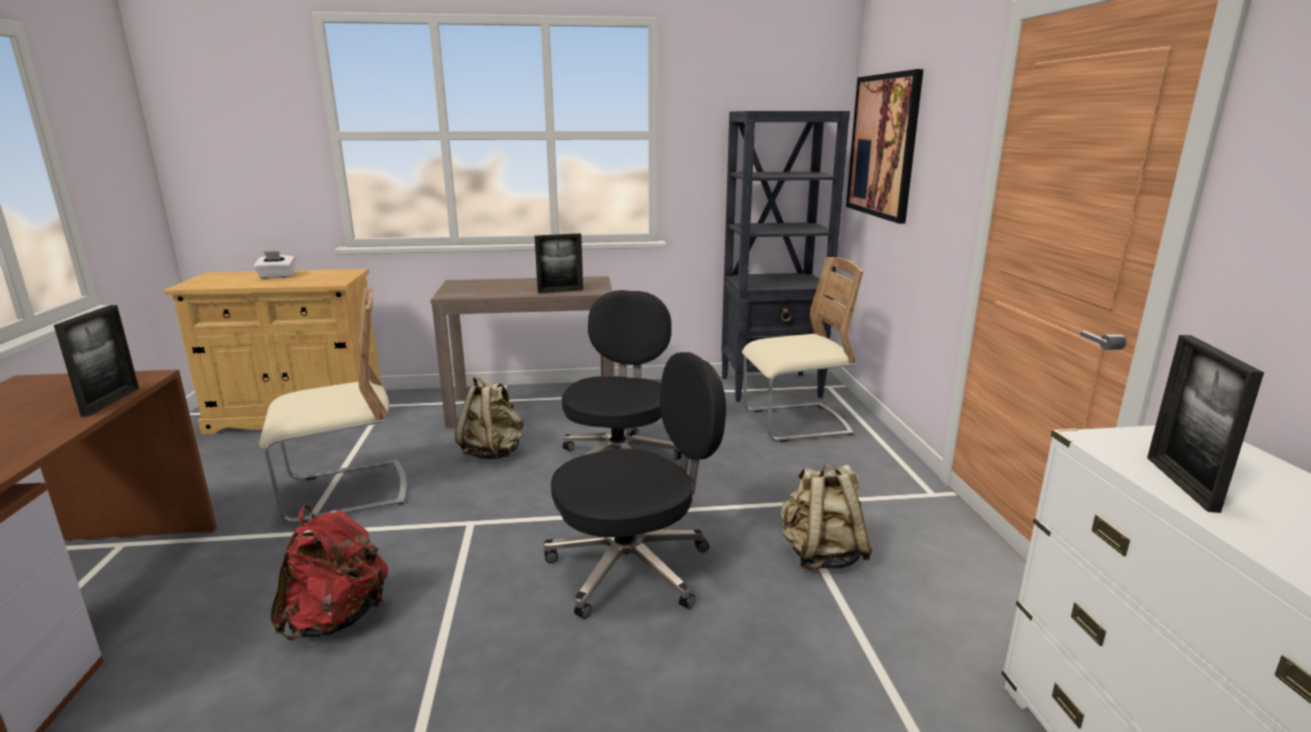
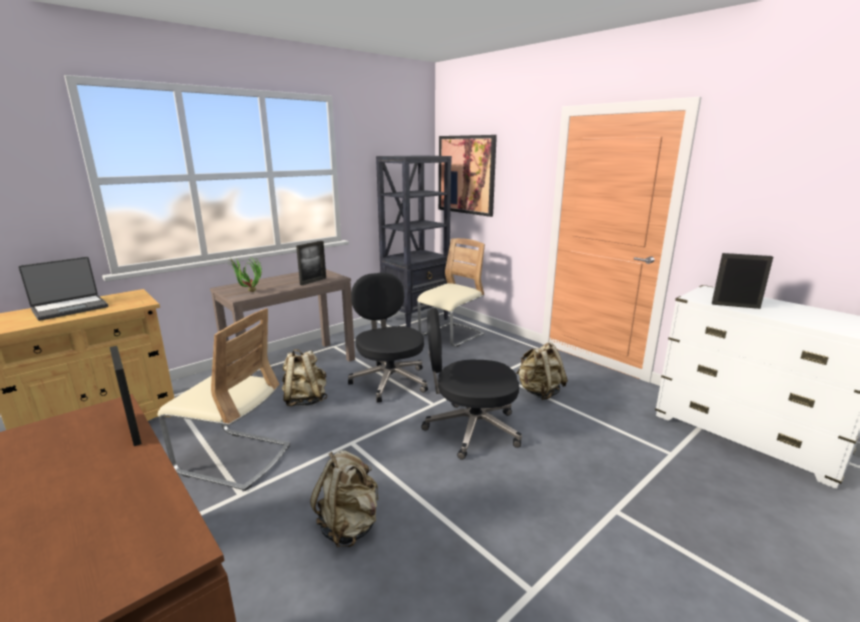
camera: 35 degrees left, 0 degrees up
white tissue box [254,251,295,279] -> laptop [18,257,108,321]
beige chair [259,288,407,523] -> beige chair turned 75 degrees clockwise [157,308,290,491]
red backpack [270,505,388,641] -> beige backpack [310,450,378,548]
black office chair [543,352,726,619] -> black office chair turned 120 degrees counterclockwise [421,308,522,460]
picture frame [1147,335,1264,513] -> picture frame turned 135 degrees clockwise [712,253,773,309]
none -> potted plant [230,256,262,292]

